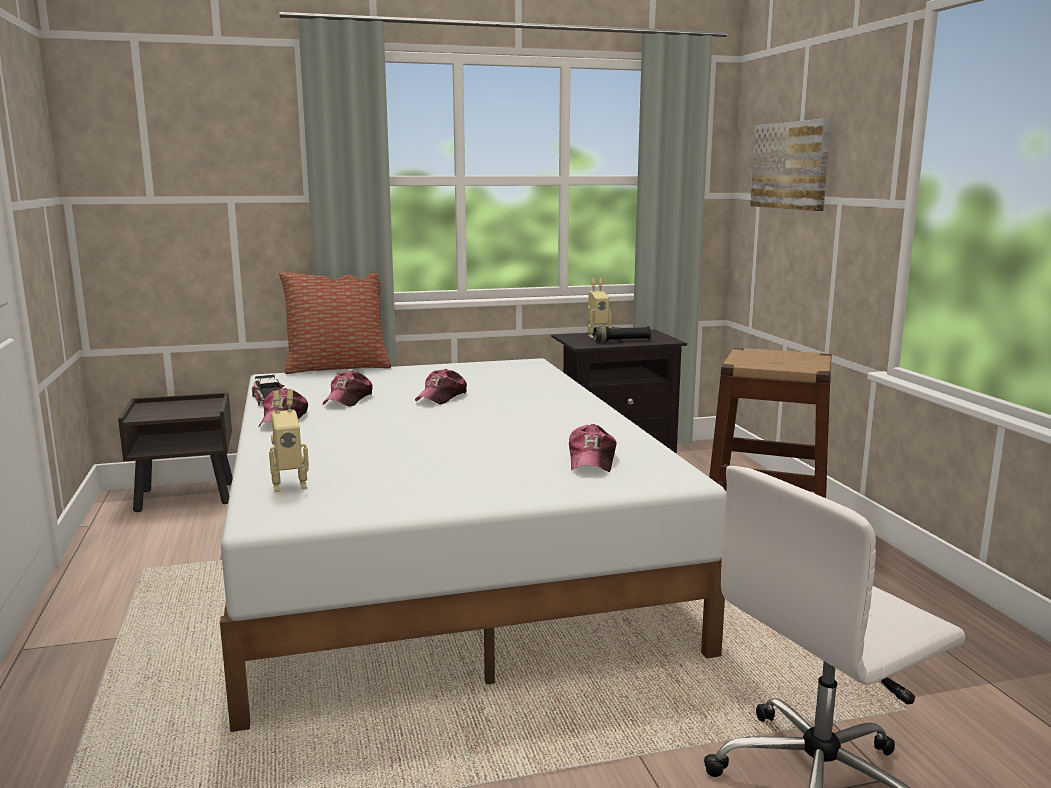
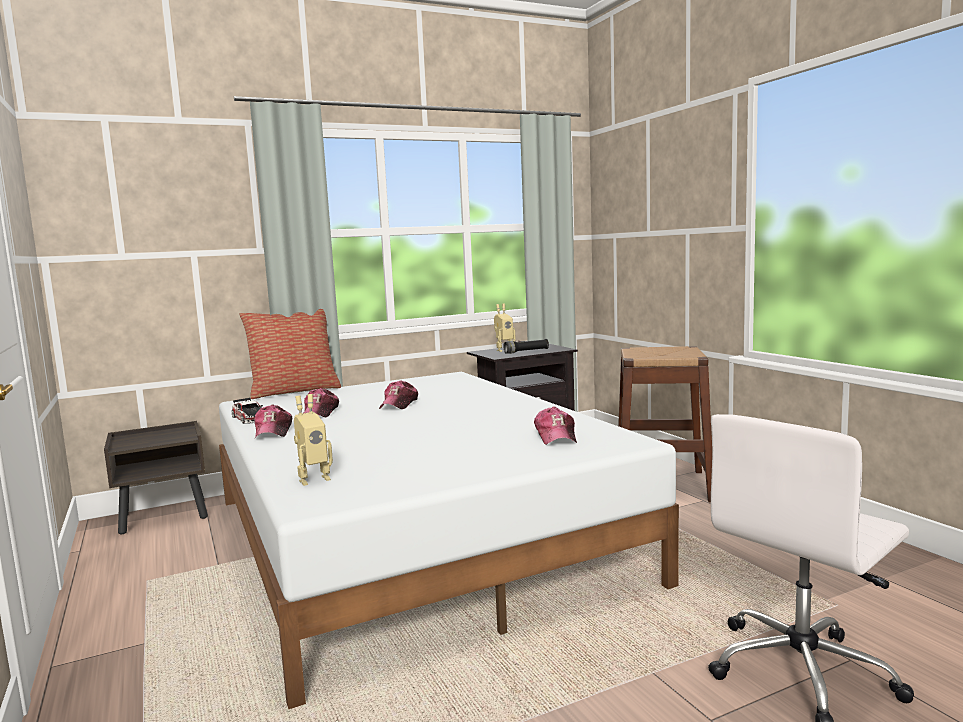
camera: 10 degrees left, 5 degrees down
picture [750,119,831,211] -> none

